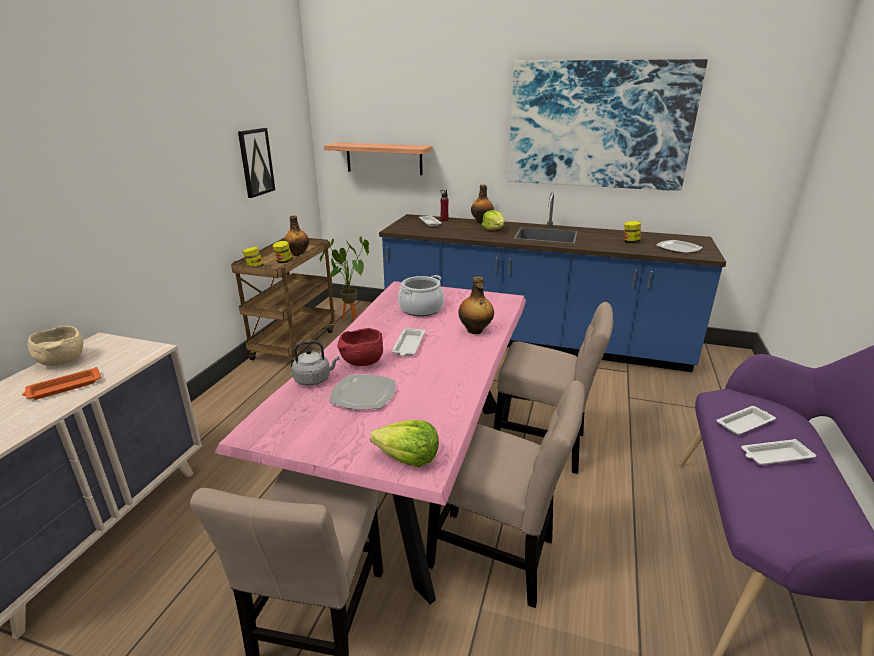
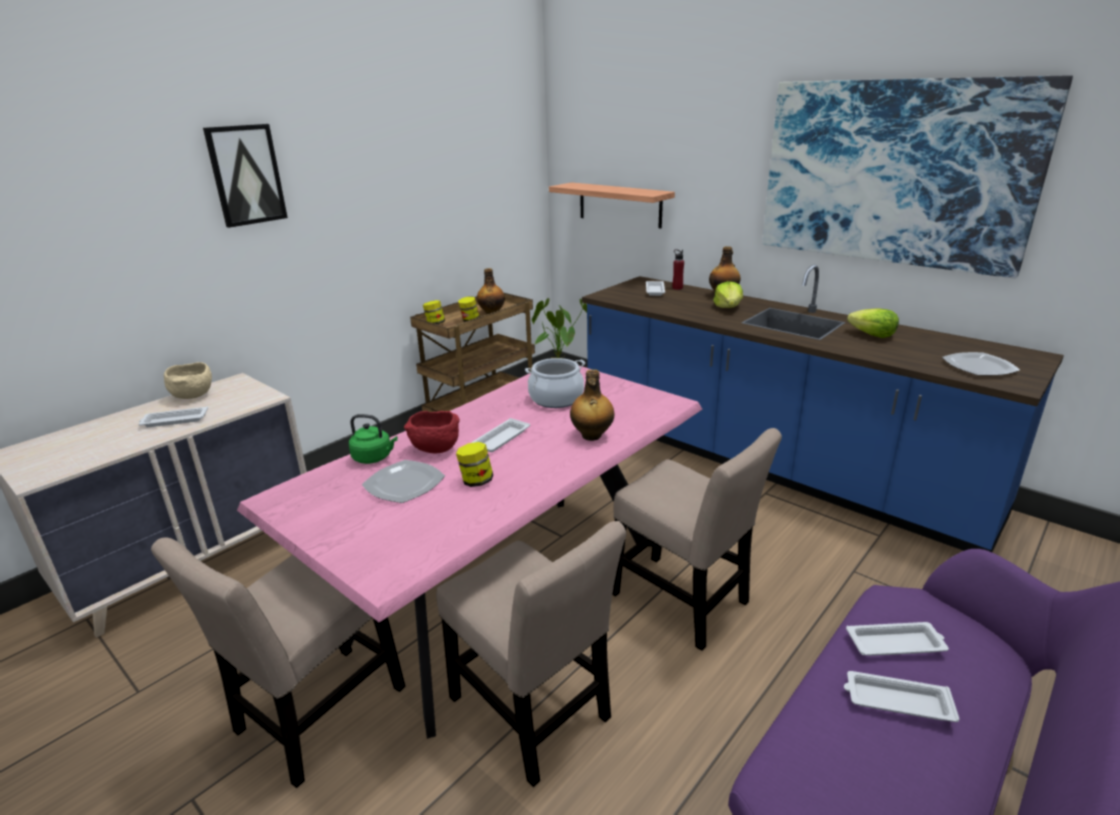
camera: 25 degrees right, 0 degrees up
orange tray [22,367,101,400] -> white tray [139,406,208,427]
picture [238,128,275,198] -> picture moved to [203,124,288,228]
grey kettle [292,340,339,386] -> green kettle [349,414,398,464]
lettuce [370,420,439,467] -> lettuce moved to [847,308,899,338]
jar [624,221,641,243] -> jar moved to [456,442,493,487]

